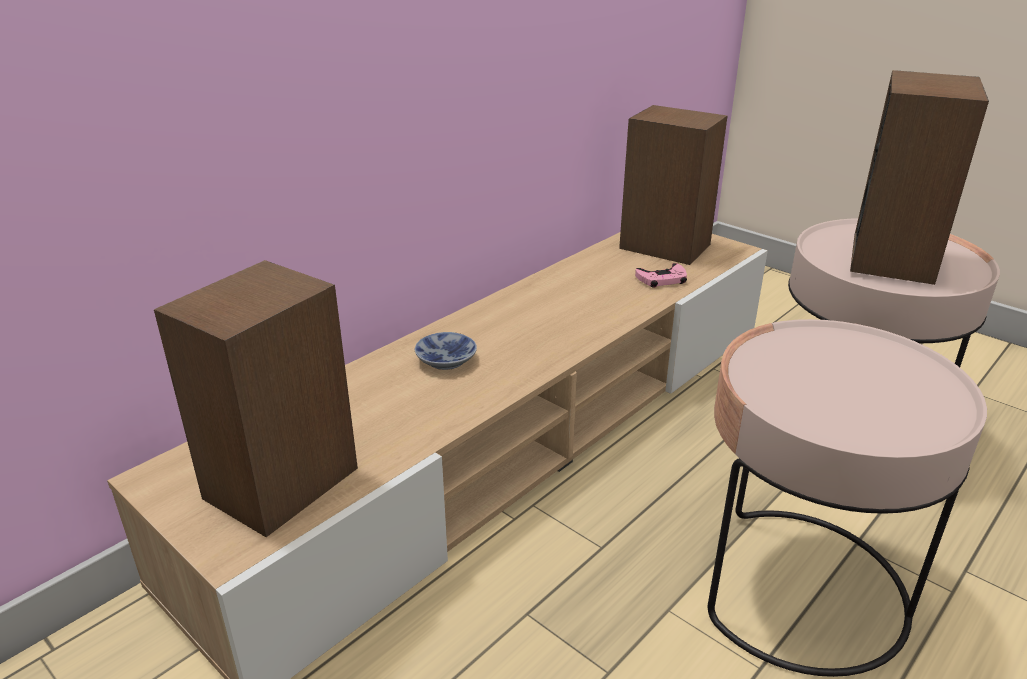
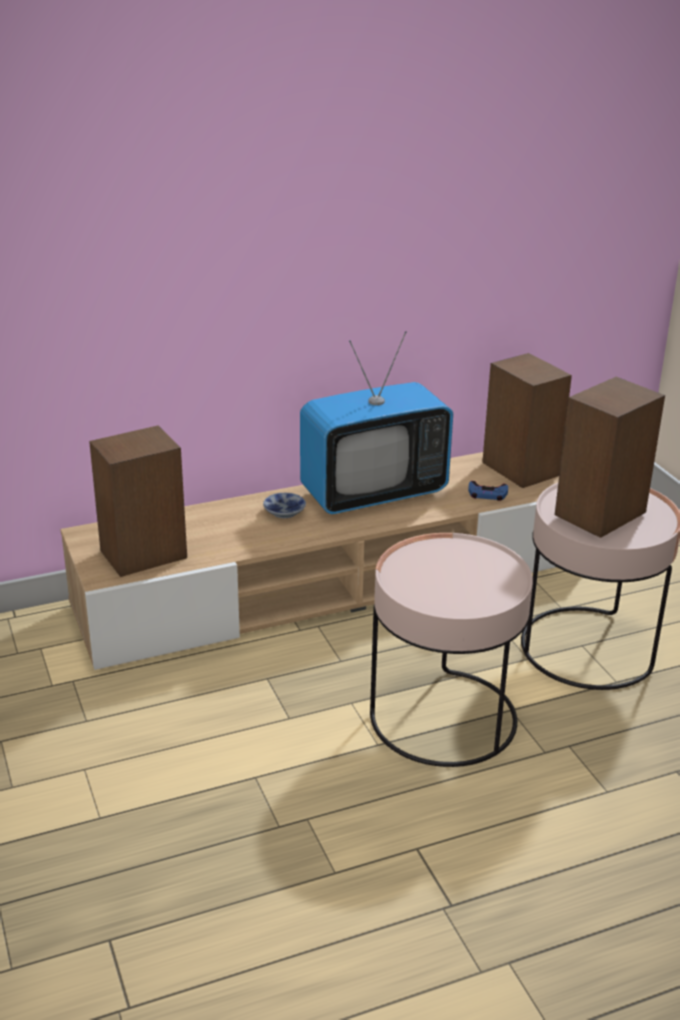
camera: 25 degrees right, 0 degrees up
pink game controller [635,263,687,287] -> blue game controller [468,481,508,501]
none -> television [300,331,453,514]

